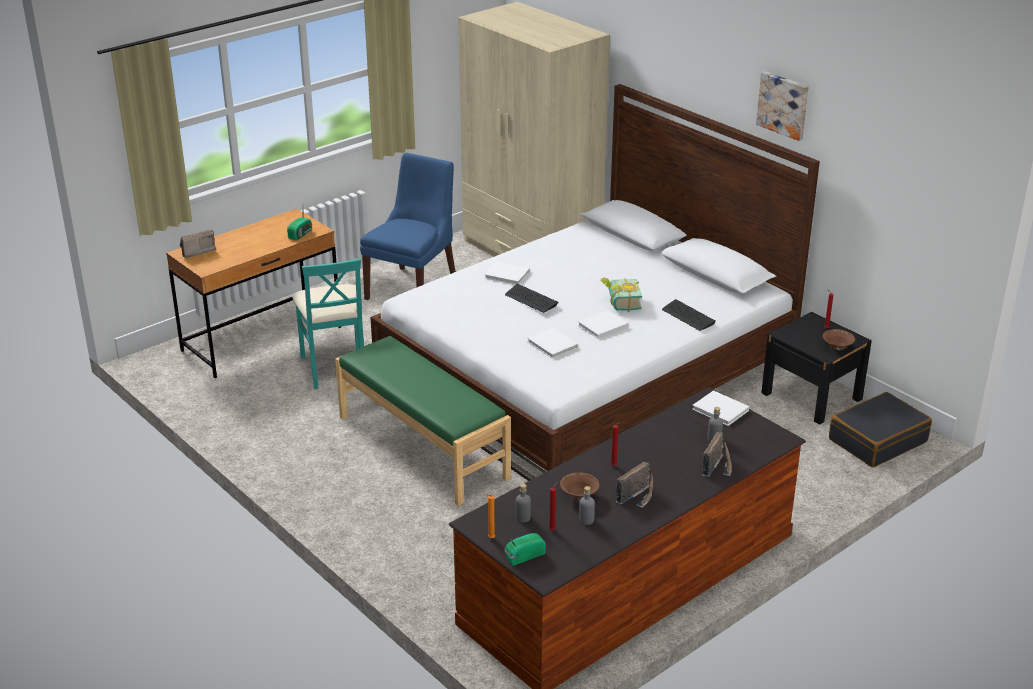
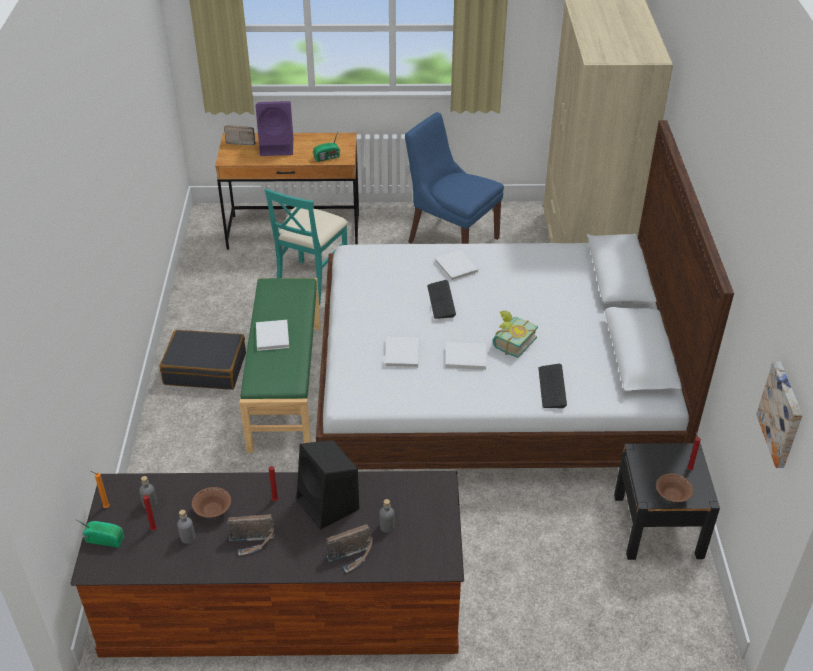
camera: 40 degrees right, 10 degrees up
blue chair [360,153,456,300] -> blue chair turned 120 degrees counterclockwise [405,112,504,244]
white book [692,390,749,426] -> white book moved to [256,320,289,351]
picture [756,71,809,141] -> picture moved to [756,362,803,468]
black suitcase [829,392,932,467] -> black suitcase moved to [159,330,246,390]
none -> purple speaker [255,101,293,156]
none -> black speaker [296,440,359,530]

